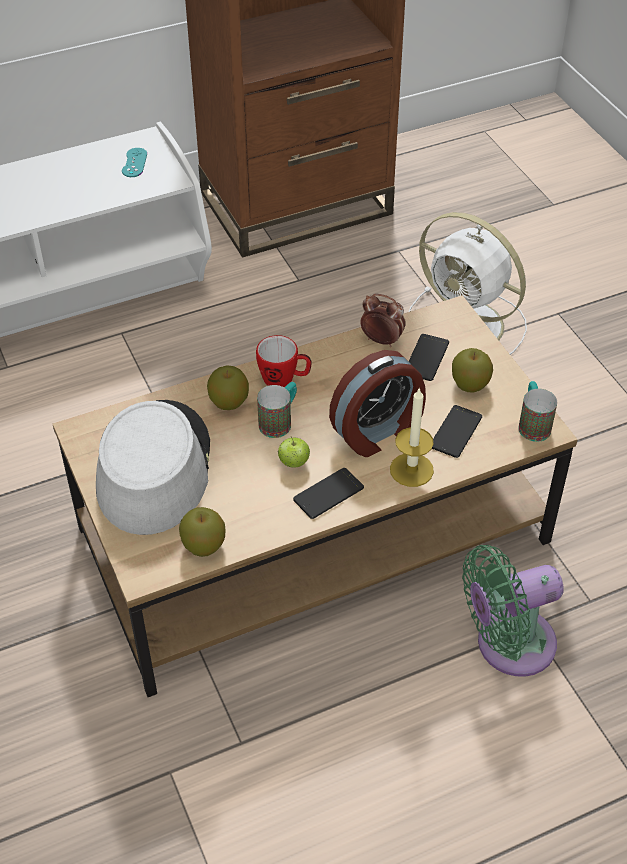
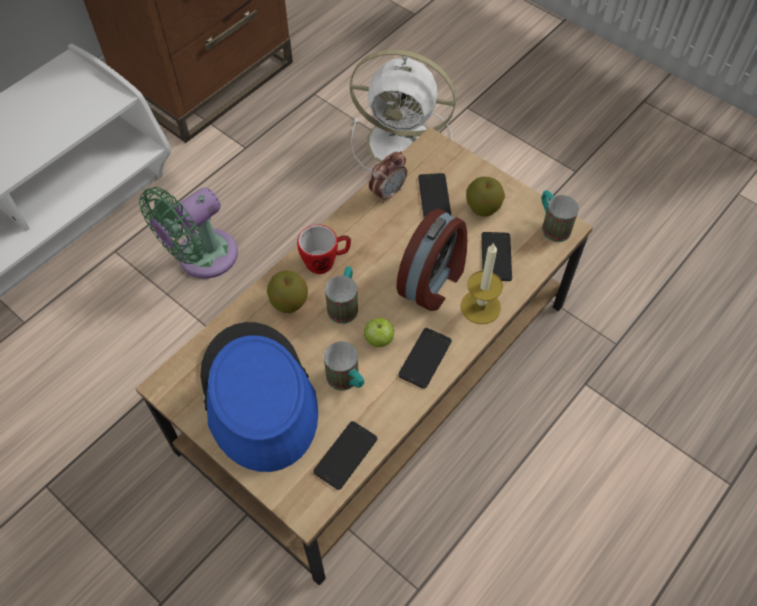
camera: 25 degrees left, 10 degrees up
grey hat [96,400,210,535] -> blue hat [200,322,318,472]
turquoise game controller [122,148,147,177] -> none
apple [179,507,225,557] -> phone [313,421,377,490]
alarm clock [360,293,406,347] -> alarm clock turned 135 degrees clockwise [369,151,407,203]
green fan [462,545,564,677] -> green fan moved to [139,187,238,279]
none -> mug [324,341,364,391]

